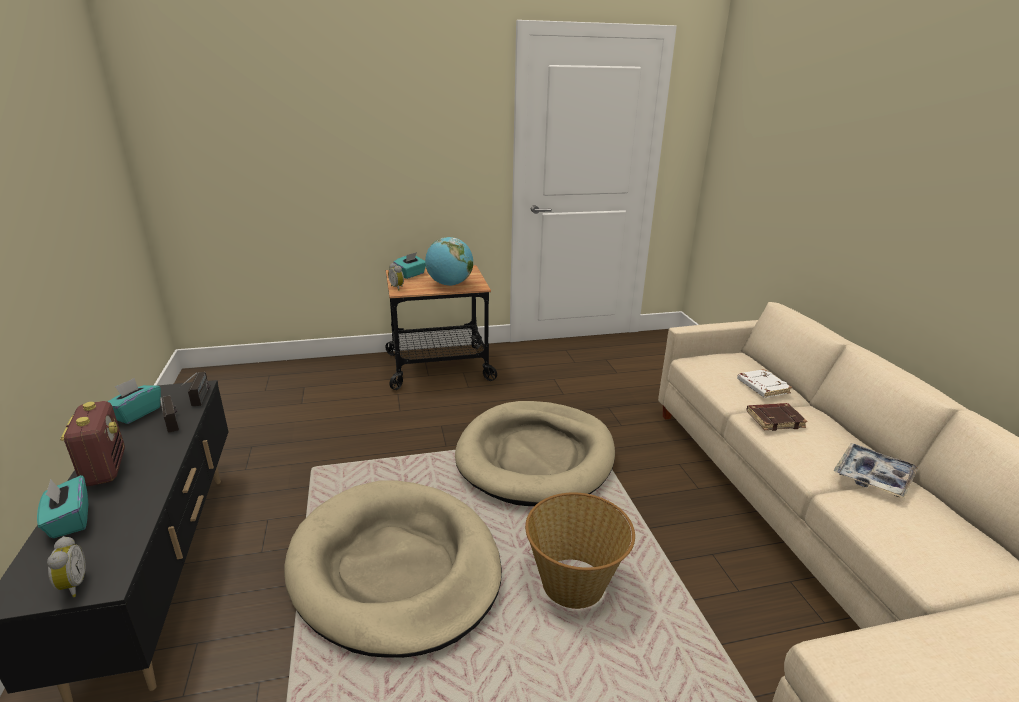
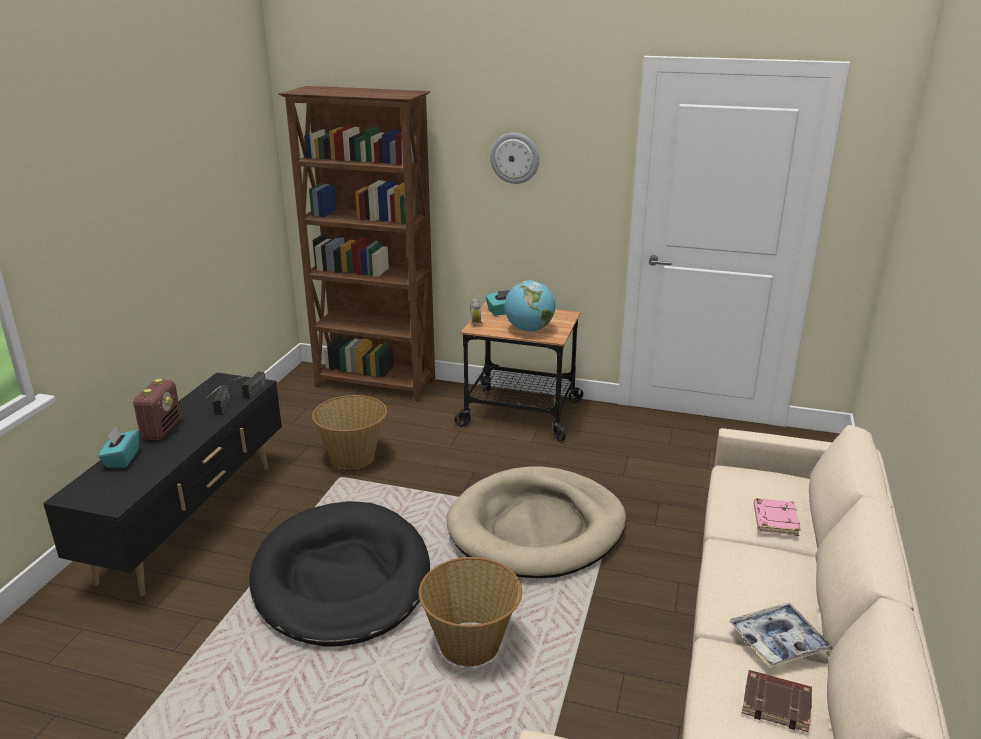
camera: 30 degrees right, 0 degrees up
alarm clock [47,536,86,597] -> none
turquoise tissue box [107,378,161,424] -> none
beige dog bed [284,480,502,658] -> black dog bed [249,501,430,647]
white book [737,369,792,398] -> pink book [753,498,801,536]
brown book [746,403,808,431] -> brown book moved to [742,670,812,732]
none -> brown bookcase [279,86,435,402]
none -> basket [312,395,387,469]
none -> wall clock [490,133,539,184]

